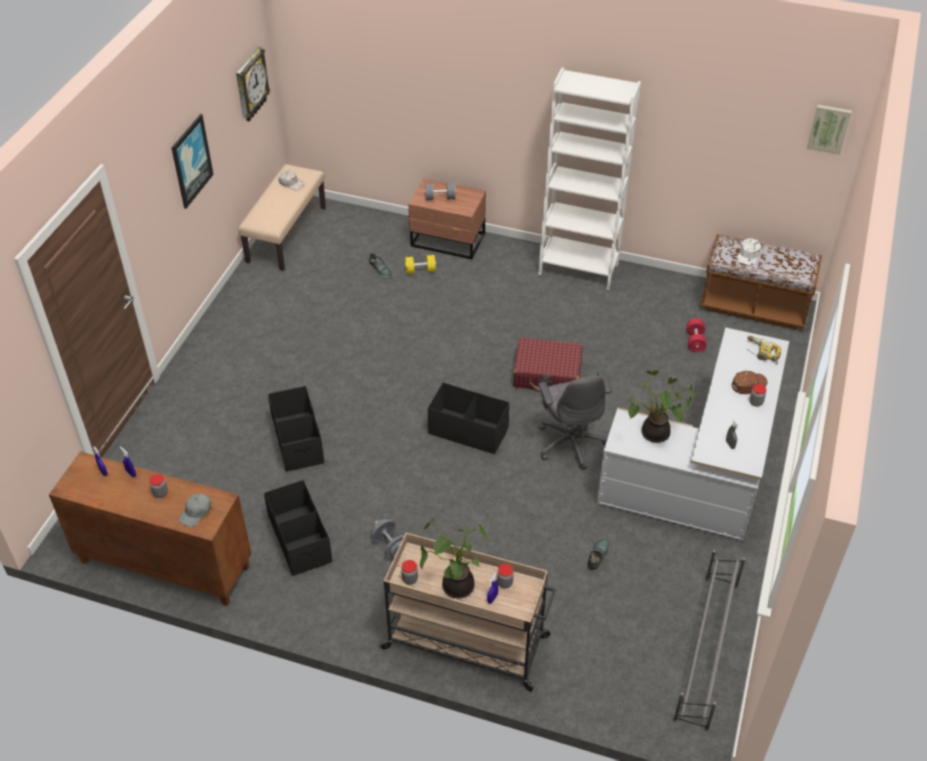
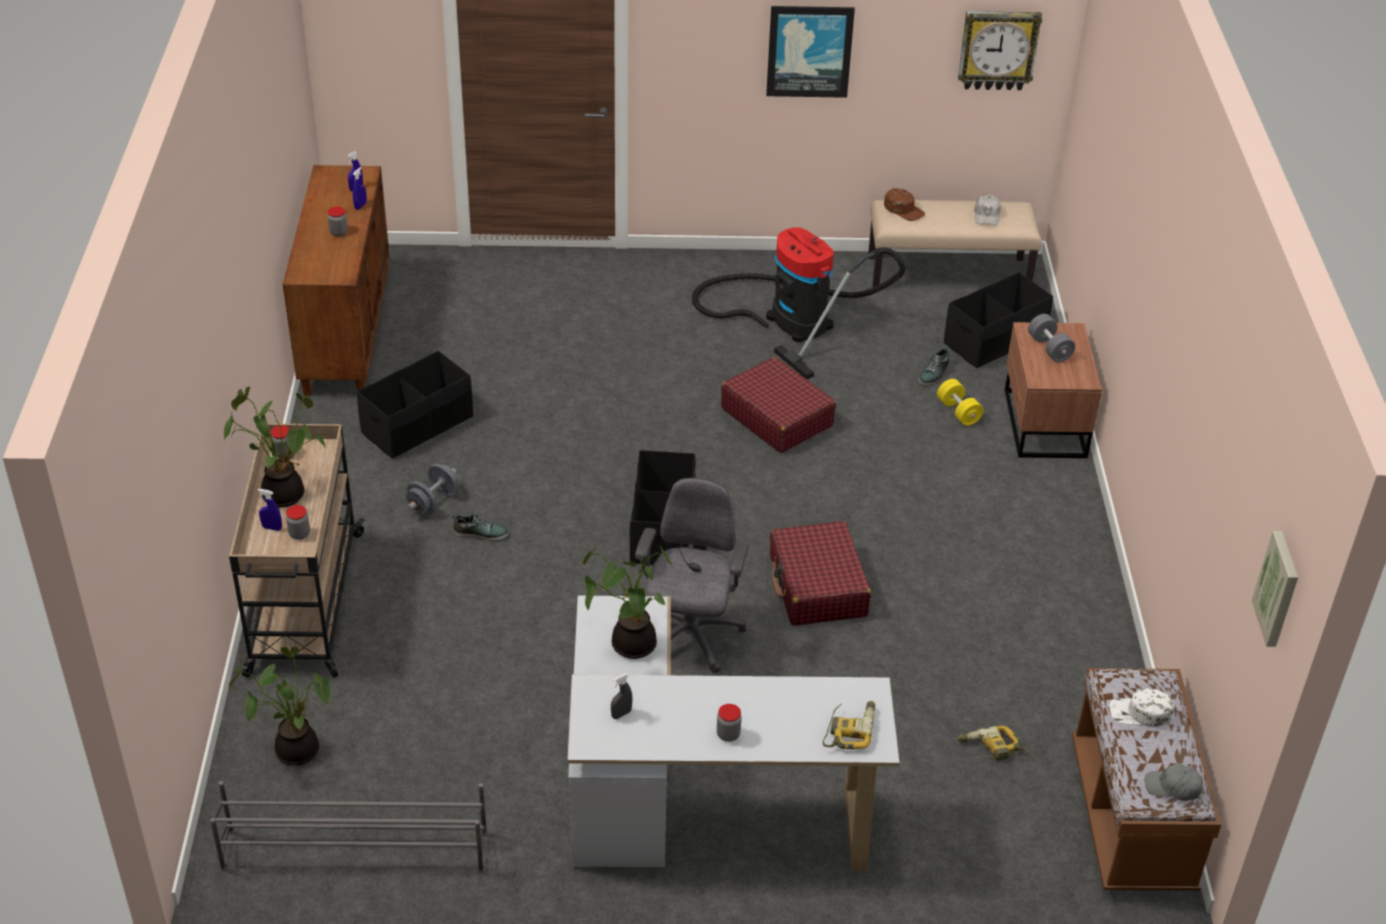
camera: 70 degrees right, 5 degrees down
grey cap [178,494,211,527] -> grey cap moved to [1145,763,1203,801]
black storage box [268,386,324,471] -> black storage box moved to [944,272,1053,368]
white bookcase [538,68,641,290] -> none
grey office chair [538,371,612,470] -> grey office chair turned 135 degrees clockwise [635,478,749,673]
shoe [587,539,609,573] -> shoe moved to [452,513,509,541]
red dumbbell [687,318,707,352] -> power drill [957,726,1029,761]
brown cap [732,371,768,394] -> brown cap moved to [884,188,925,221]
none -> potted plant [229,647,331,766]
none -> vacuum cleaner [692,228,905,379]
none -> red suitcase [721,357,836,453]

